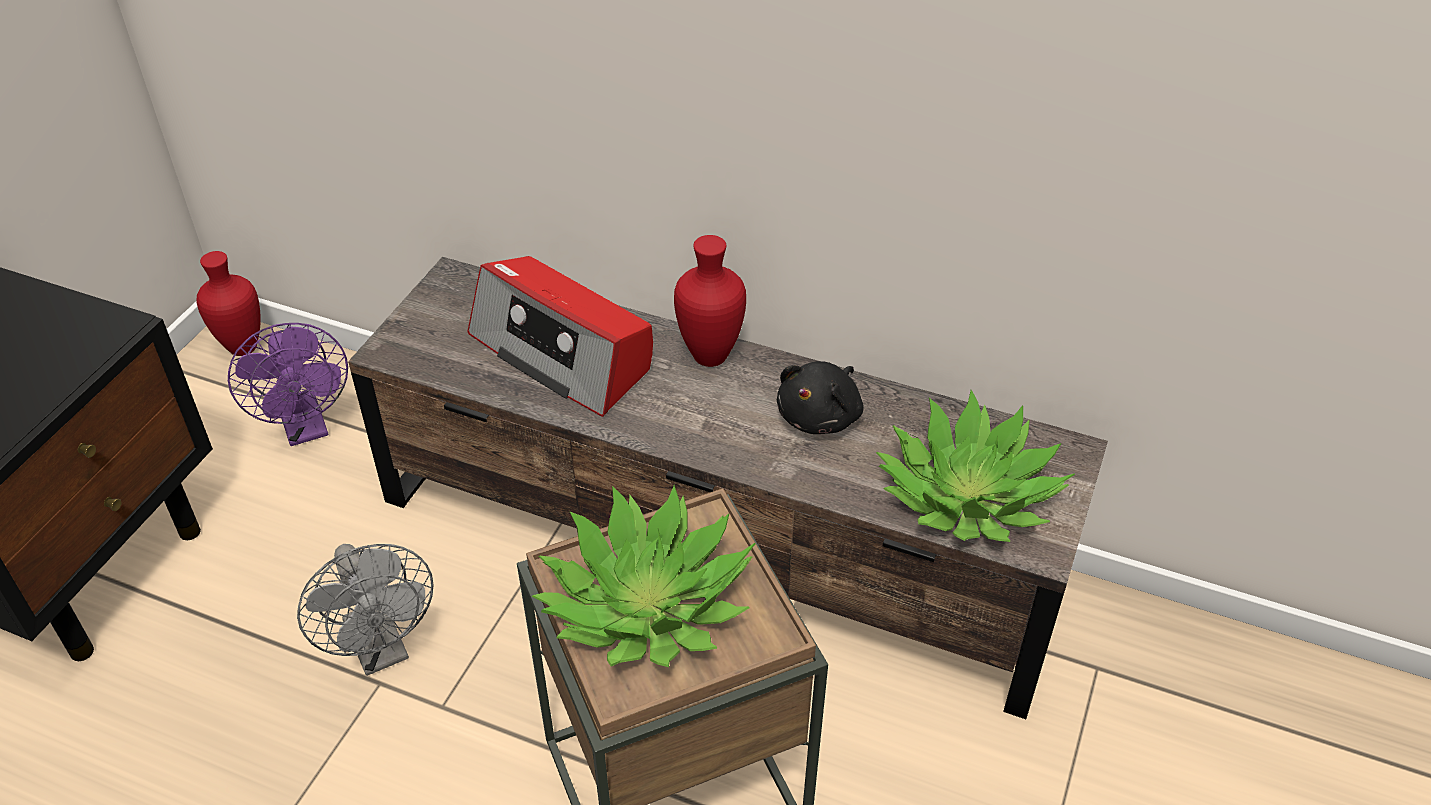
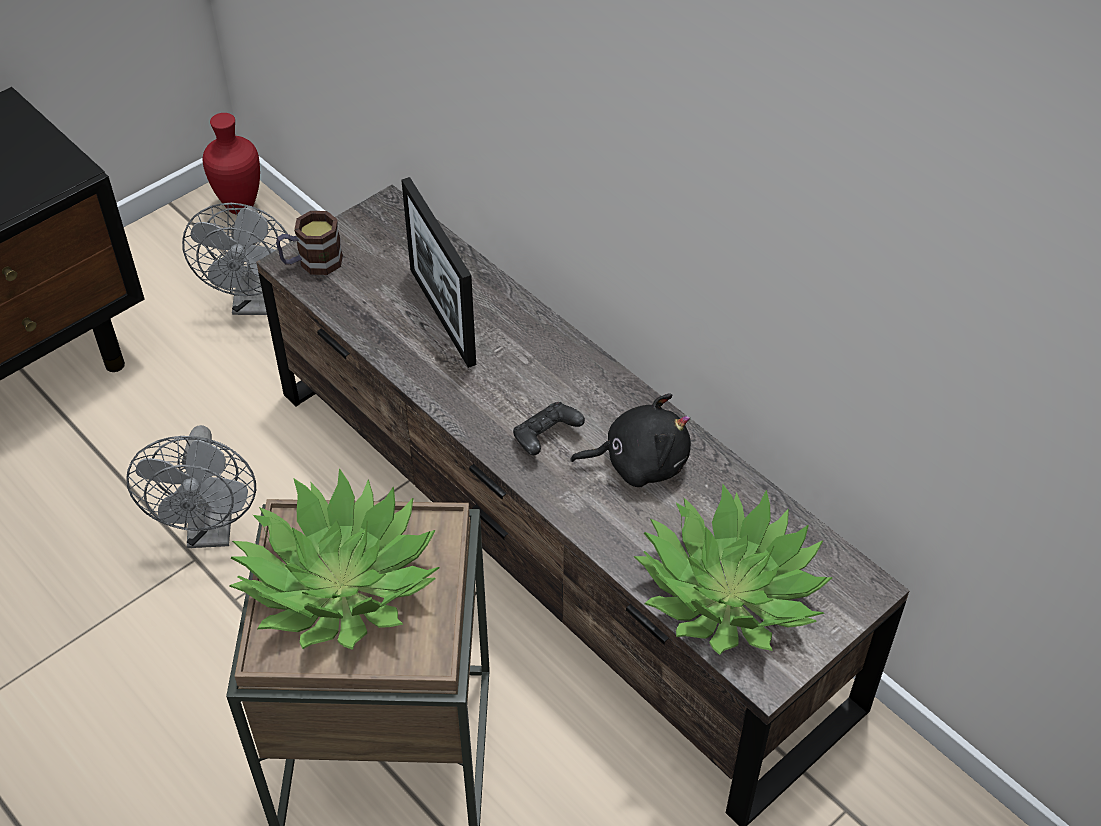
camera: 25 degrees right, 5 degrees up
purple fan [228,323,348,446] -> grey fan [182,203,292,315]
radio [467,256,653,417] -> picture frame [401,177,476,368]
red vase [674,235,746,367] -> none
black plush toy [777,361,864,434] -> black plush toy turned 150 degrees counterclockwise [570,393,691,487]
none -> mug [276,211,343,275]
none -> black game controller [513,402,585,455]

